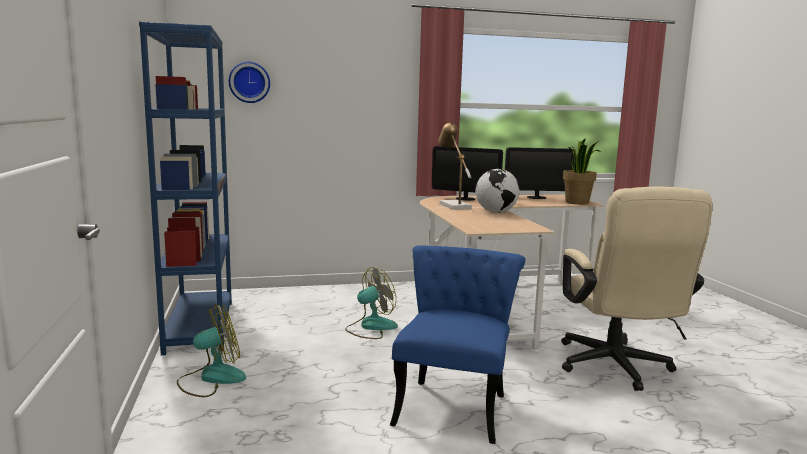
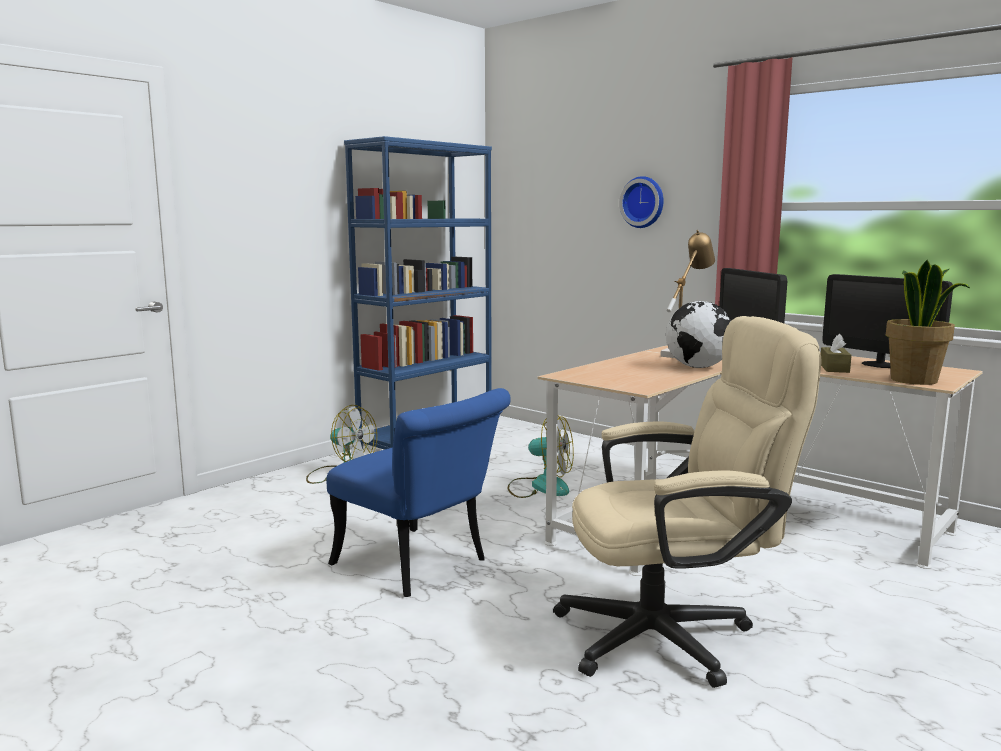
camera: 55 degrees right, 0 degrees up
wall clock [229,62,270,103] -> wall clock moved to [619,176,664,228]
blue chair [390,245,525,444] -> blue chair turned 60 degrees clockwise [327,388,511,597]
beige office chair [561,187,713,391] -> beige office chair turned 150 degrees counterclockwise [553,316,822,688]
none -> brown tissue box [821,334,852,373]

